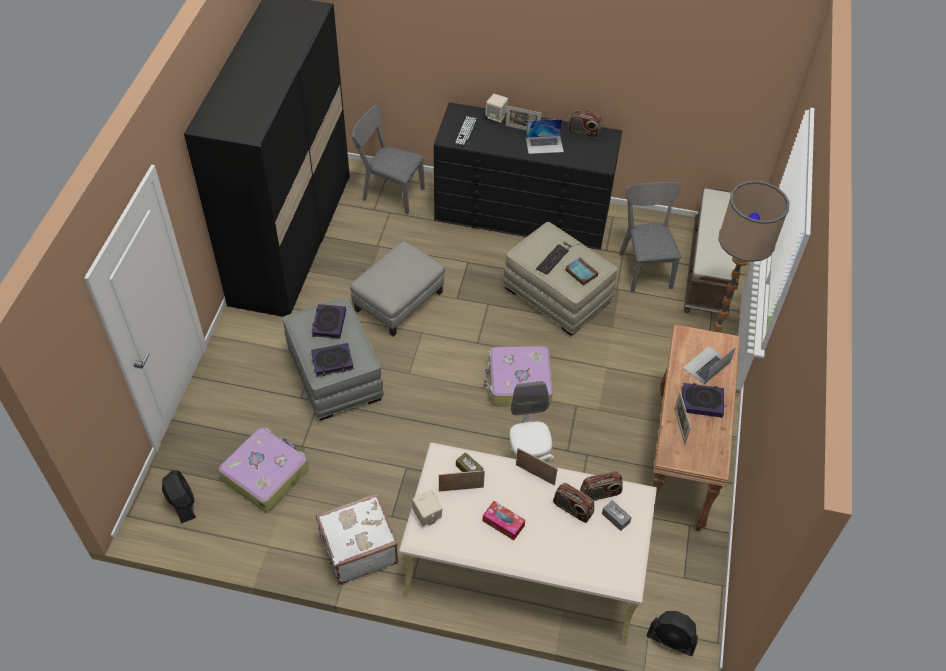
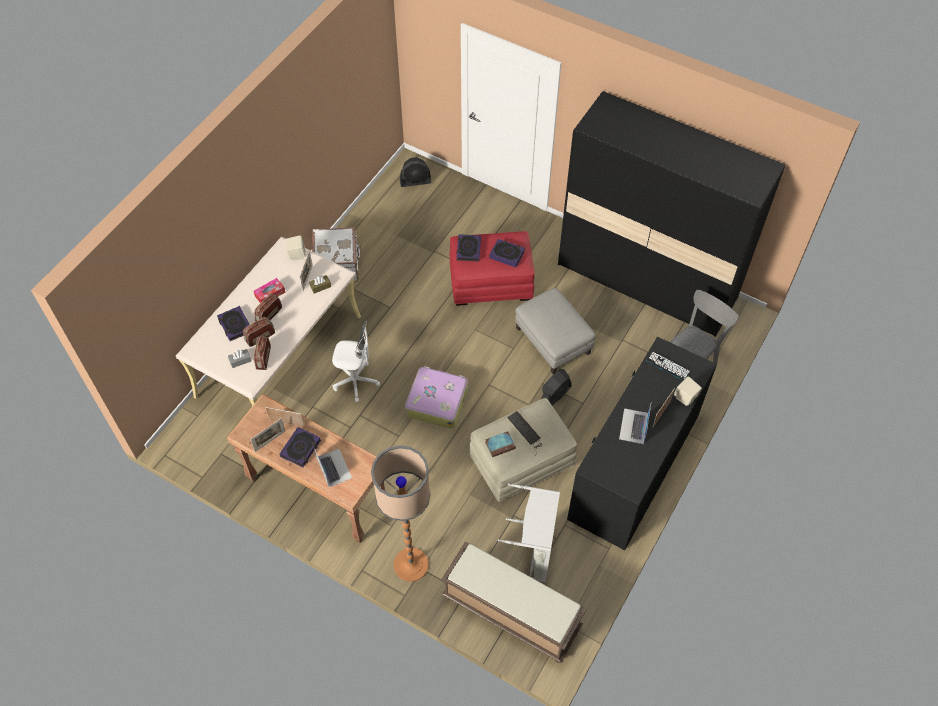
camera: 110 degrees right, 5 degrees up
suitcase [219,428,308,512] -> none
grey ottoman [283,297,384,421] -> red ottoman [449,231,534,306]
picture frame [516,448,558,486] -> picture frame moved to [250,418,285,452]
radio [568,110,601,138] -> radio moved to [254,294,282,321]
grey chair [619,182,681,293] -> grey laundry basket [498,484,560,582]
black fan [646,611,698,656] -> black fan moved to [541,369,571,405]
none -> book [217,306,250,341]

